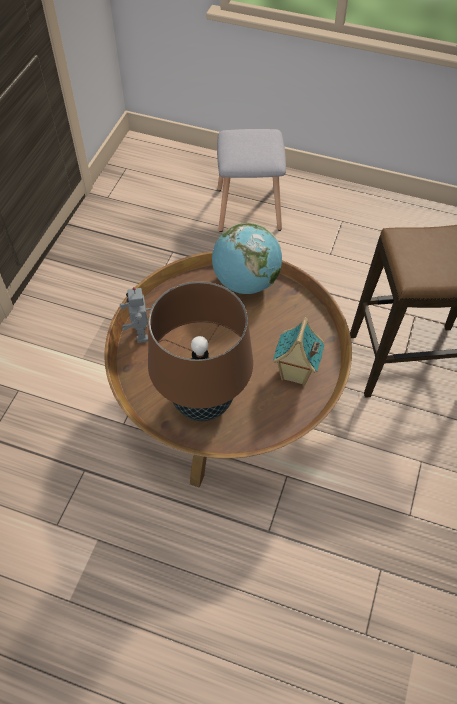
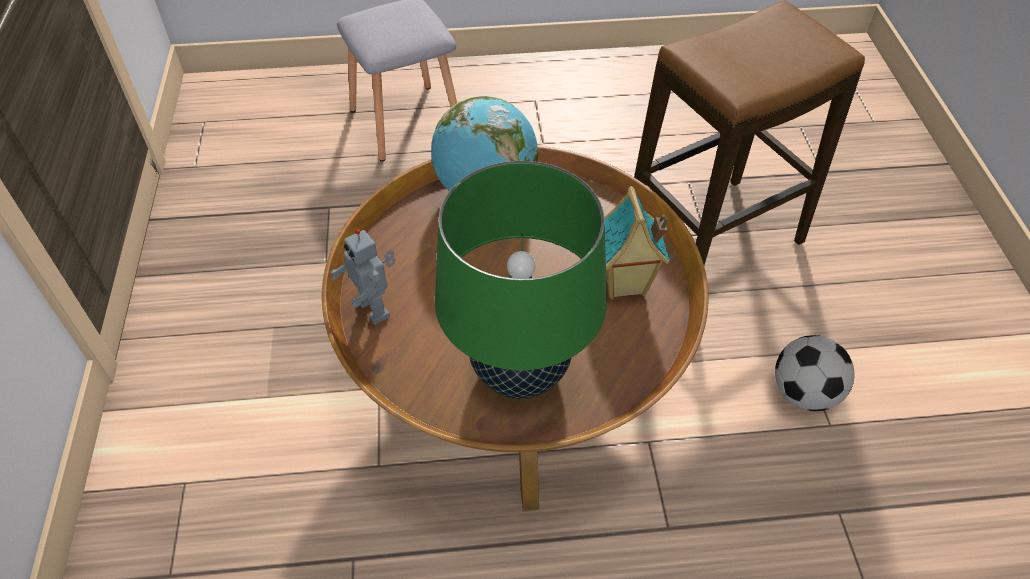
camera: 25 degrees left, 5 degrees down
brown table lamp [148,281,253,421] -> green table lamp [435,161,607,399]
none -> football [775,335,854,411]

